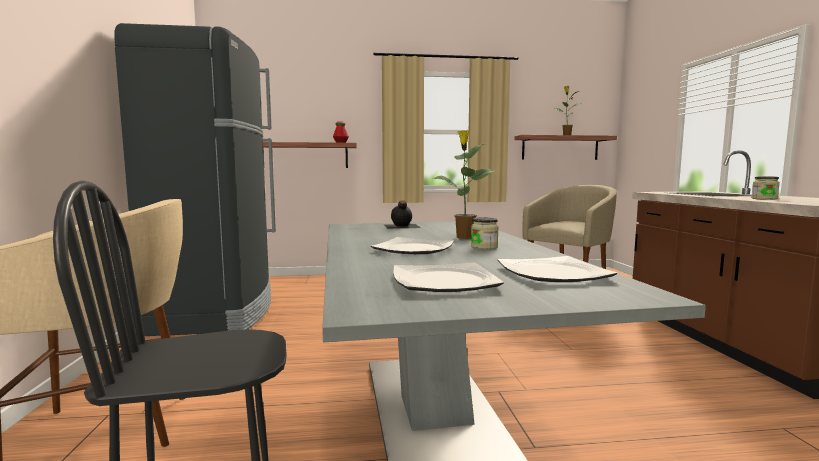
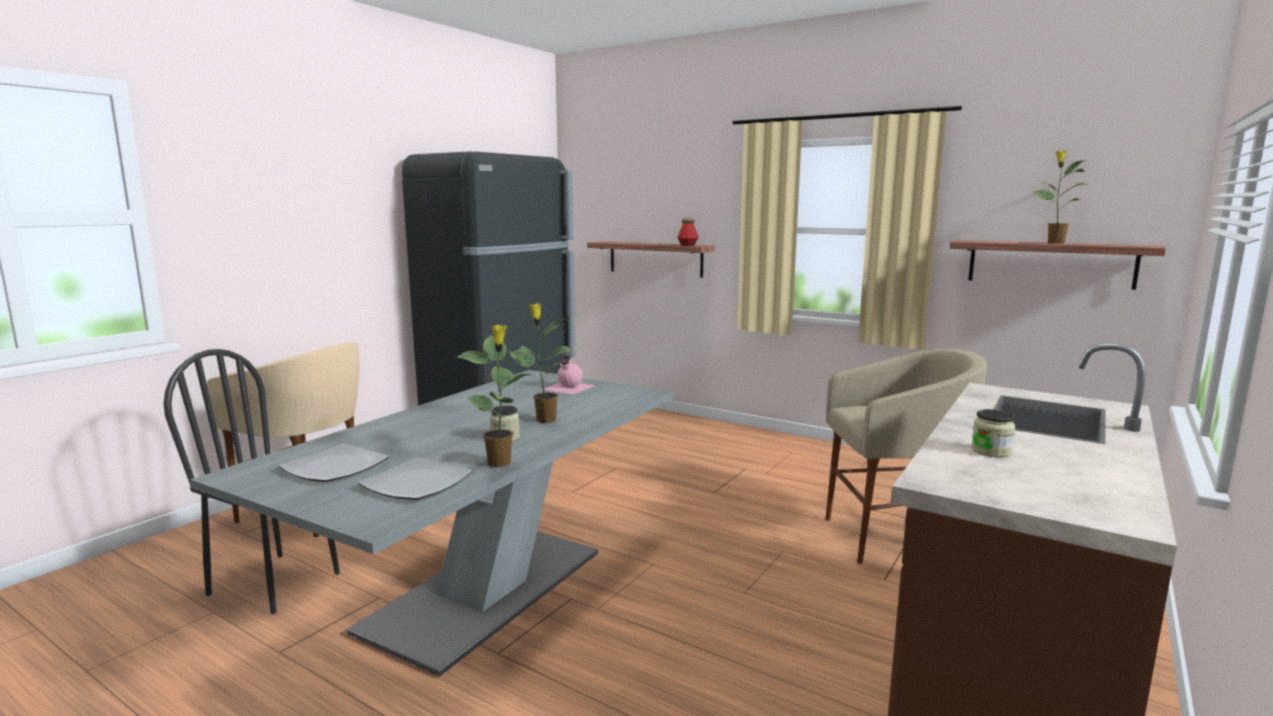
camera: 40 degrees right, 5 degrees up
plate [371,237,454,254] -> none
black bottle [384,200,421,229] -> pink bottle [544,359,596,394]
none -> potted plant [456,325,529,467]

